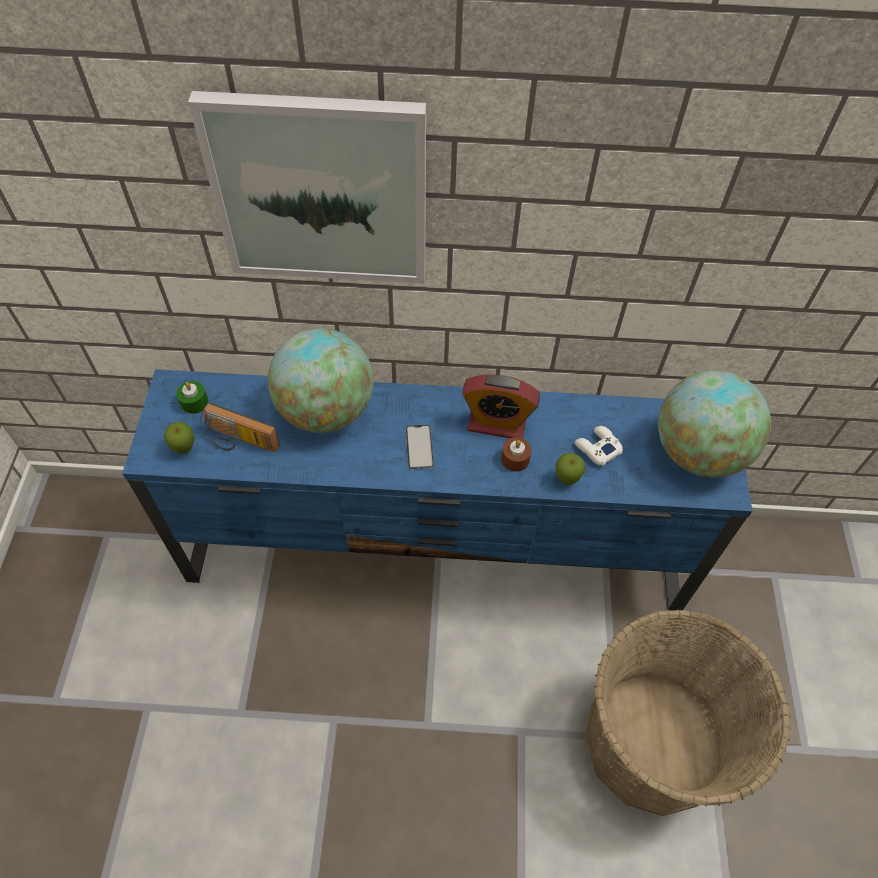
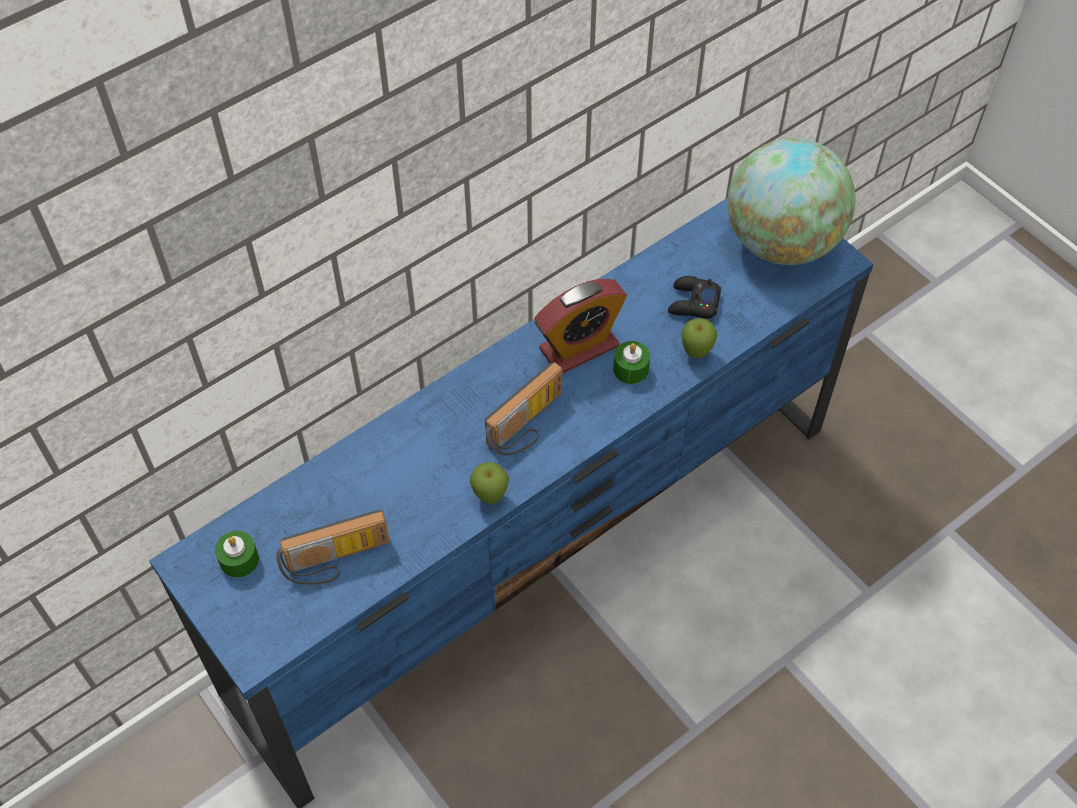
camera: 40 degrees left, 0 degrees up
apple [164,422,194,454] -> apple moved to [470,462,509,504]
picture [188,91,426,284] -> none
globe [268,328,373,433] -> none
phone [406,425,434,469] -> radio [485,362,562,456]
brown candle [501,437,532,472] -> green candle [613,341,650,384]
white game controller [575,426,623,466] -> black game controller [668,276,721,318]
basket [585,609,791,816] -> none

